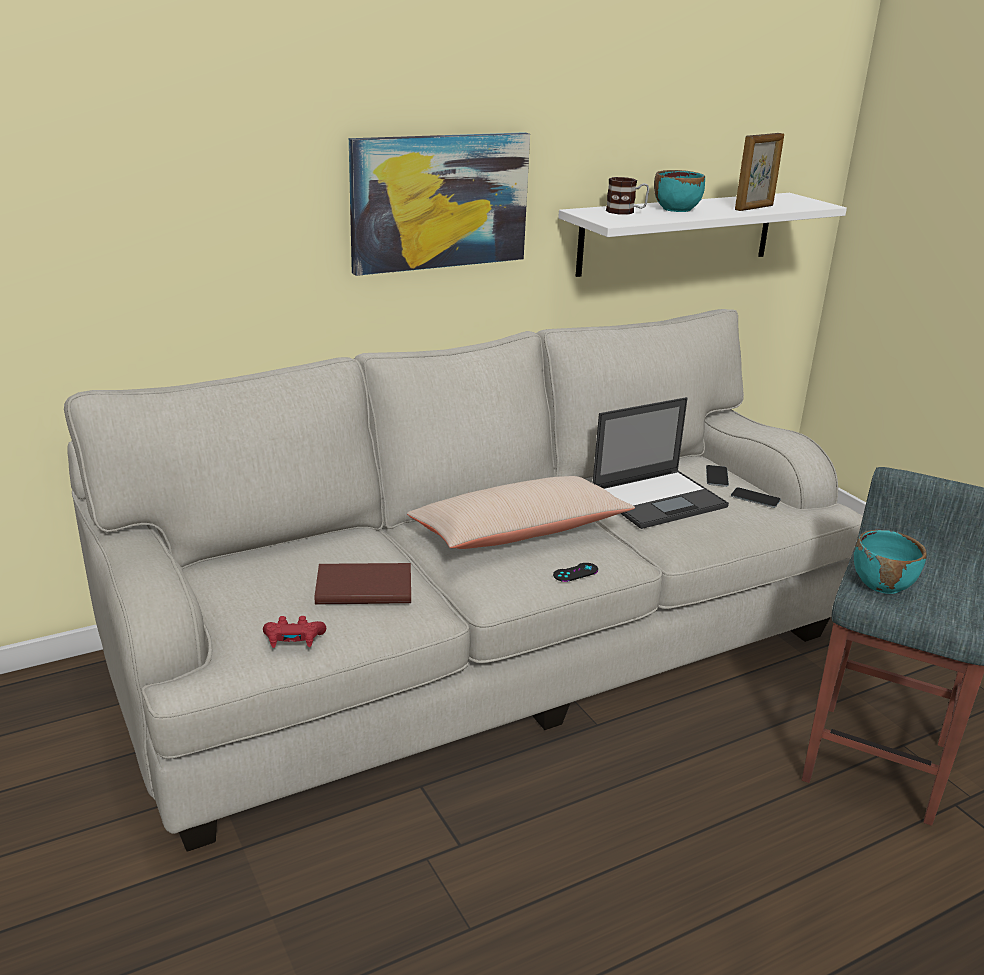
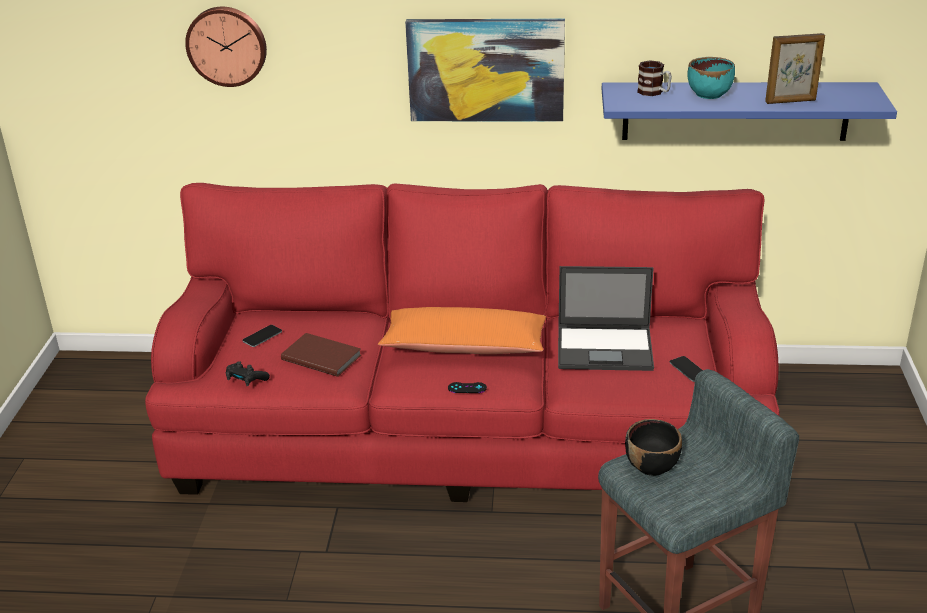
camera: 35 degrees right, 5 degrees up
white sofa [64,309,863,852] -> red sofa [145,183,780,502]
red game controller [263,616,326,648] -> black game controller [226,361,270,387]
beige pillow [407,476,635,549] -> orange pillow [378,307,546,354]
white shelf [558,193,847,277] -> blue shelf [602,82,897,141]
phone [706,465,729,487] -> phone moved to [243,325,282,347]
turquoise bowl [854,530,927,594] -> black bowl [625,419,682,476]
none -> wall clock [185,7,267,87]

